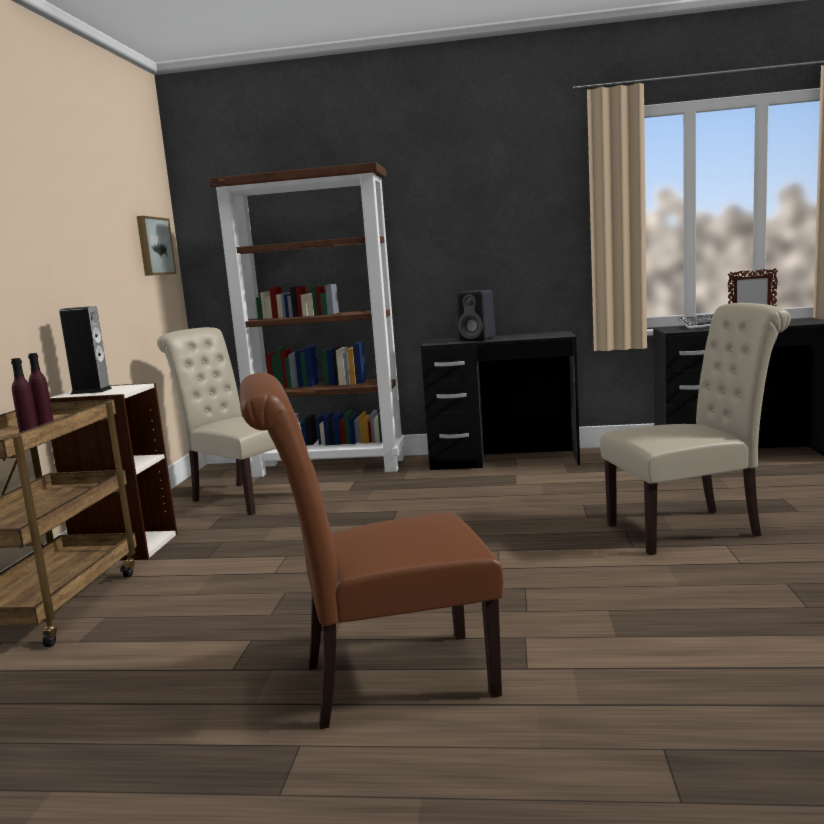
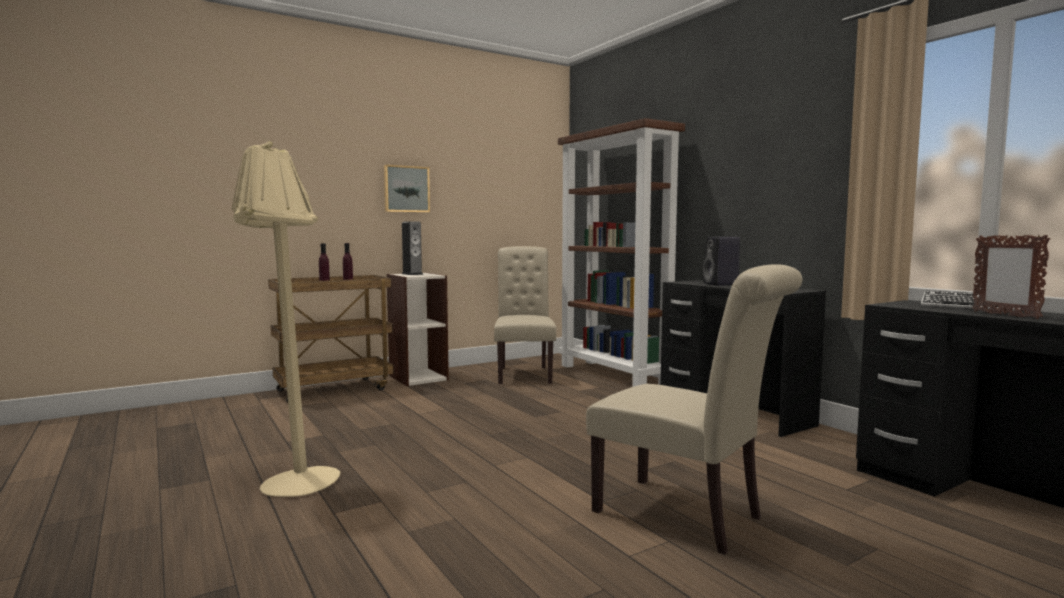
camera: 50 degrees right, 5 degrees down
picture [137,216,177,276] -> picture moved to [384,165,430,213]
brown chair [240,373,503,729] -> beige floor lamp [232,141,340,497]

